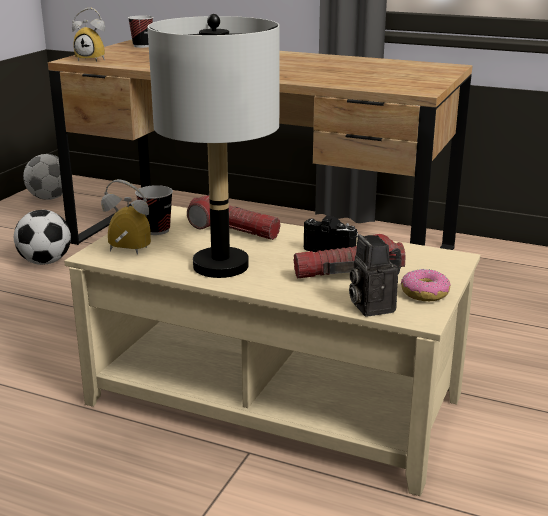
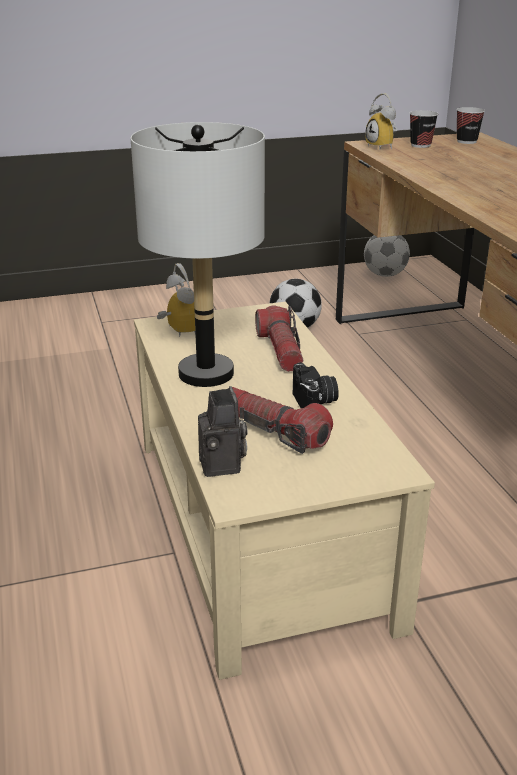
camera: 50 degrees right, 5 degrees up
cup [135,185,173,235] -> cup moved to [410,110,438,148]
camera [349,234,398,317] -> camera turned 135 degrees clockwise [198,386,248,477]
donut [401,269,450,301] -> none

